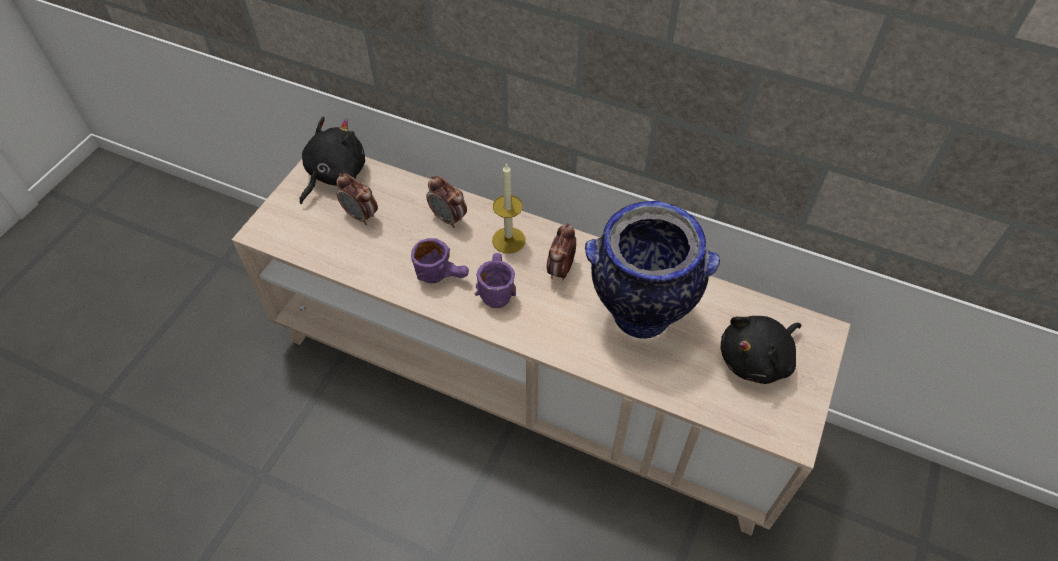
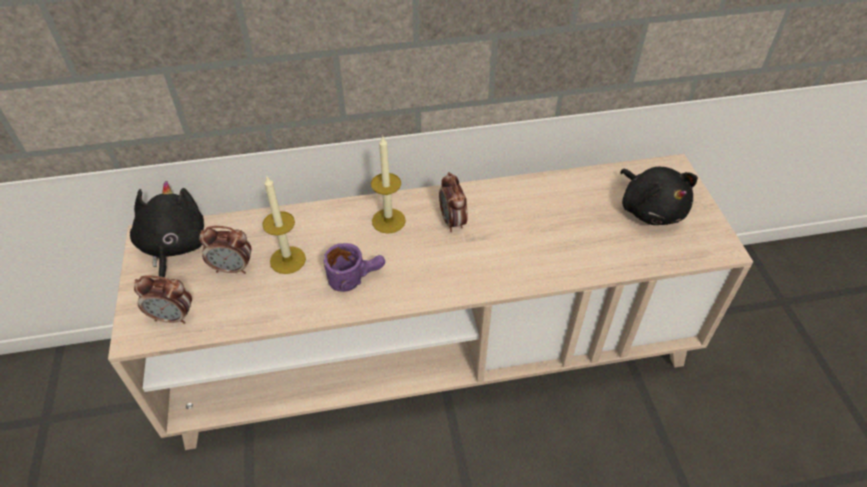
camera: 35 degrees left, 5 degrees down
alarm clock [426,176,467,228] -> alarm clock moved to [134,275,192,324]
purple mug [474,253,516,308] -> none
vase [585,201,720,339] -> none
black plush toy [720,316,801,384] -> black plush toy turned 45 degrees counterclockwise [620,167,698,225]
none -> candle [262,175,306,274]

